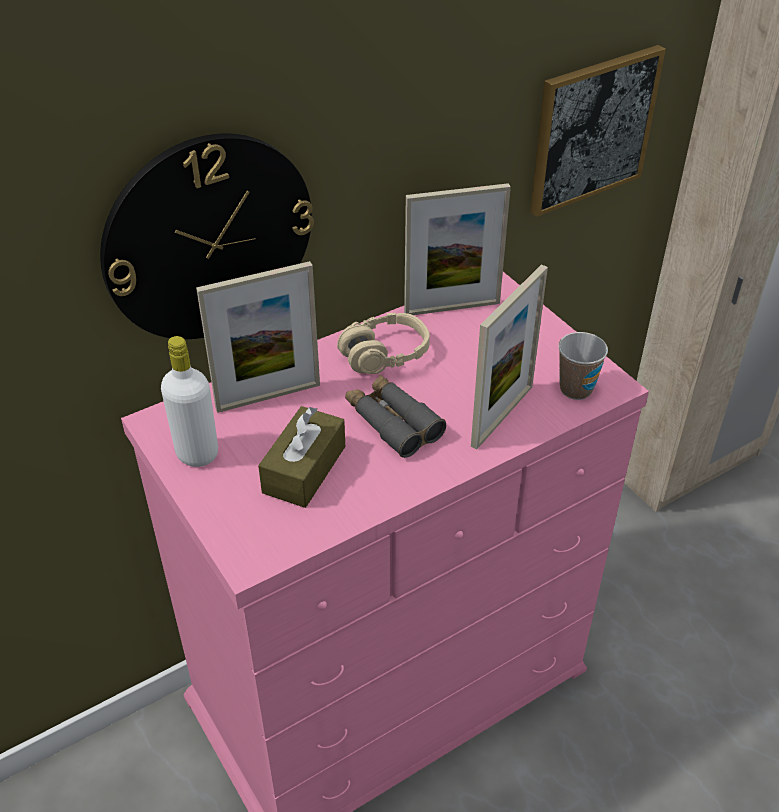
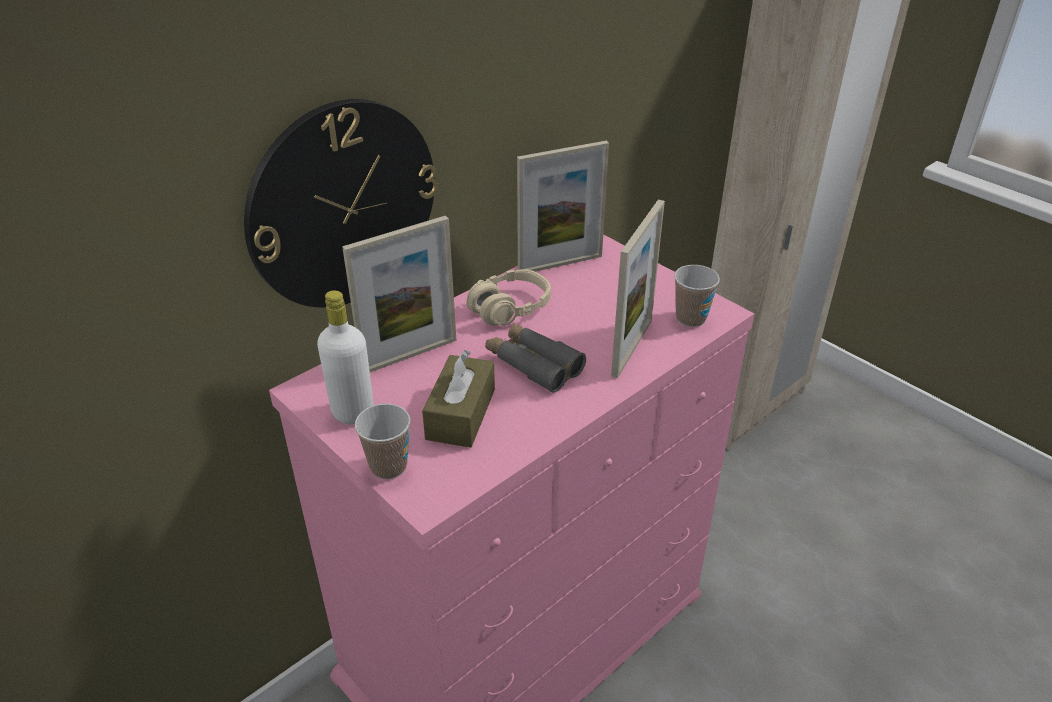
camera: 10 degrees left, 5 degrees down
picture [530,45,666,217] -> none
none -> cup [355,404,410,479]

